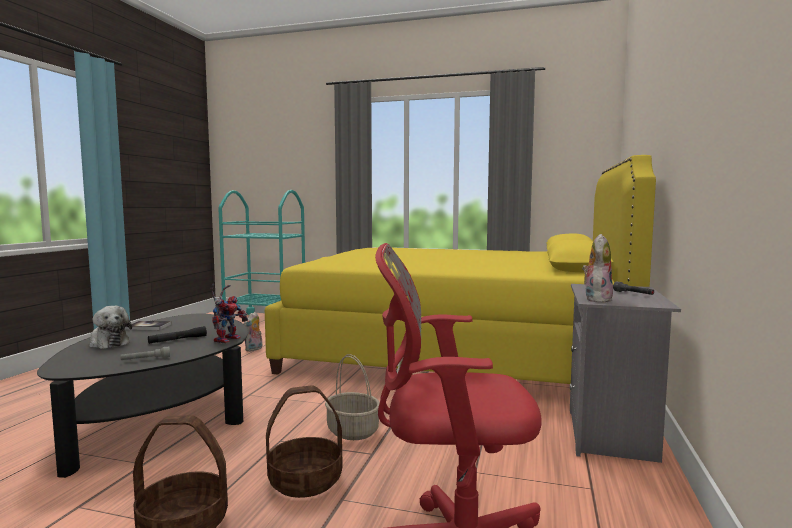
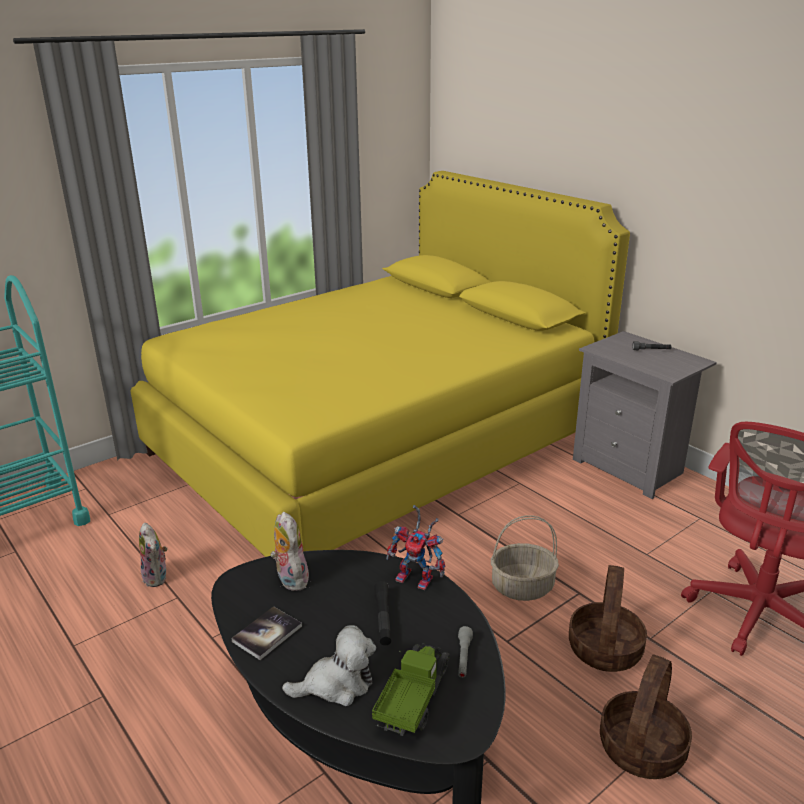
camera: 55 degrees left, 20 degrees up
toy robot [211,284,248,344] -> toy robot turned 150 degrees clockwise [386,505,445,590]
plush toy [582,234,613,303] -> plush toy moved to [271,512,309,591]
none -> toy truck [372,643,450,736]

